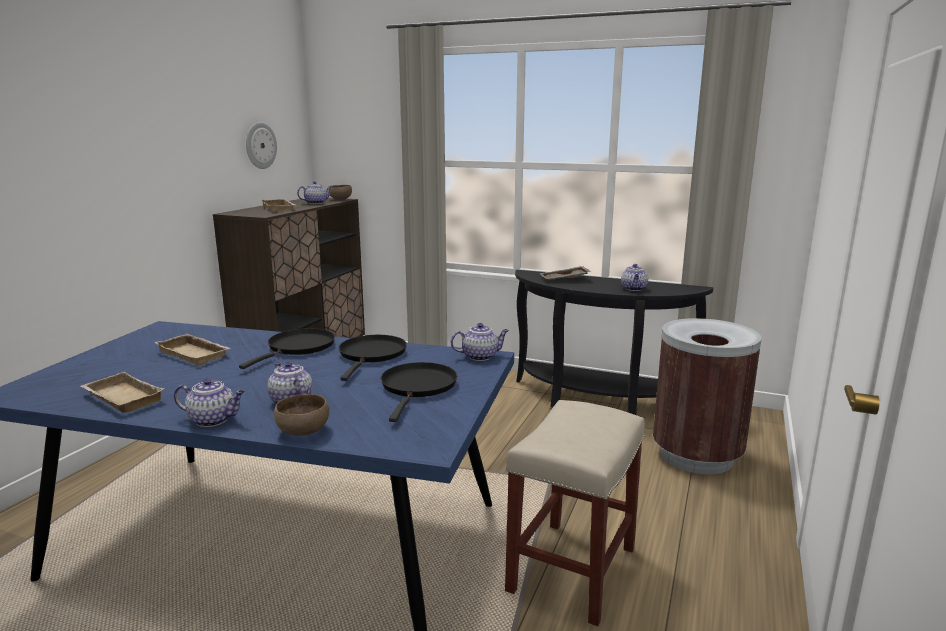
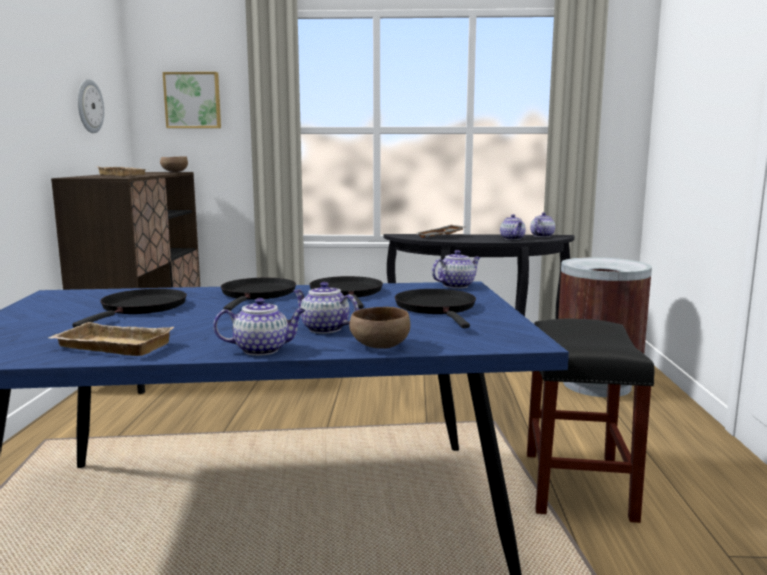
camera: 20 degrees left, 5 degrees down
beige tray [154,334,231,366] -> black frying pan [72,289,187,328]
teapot [297,181,332,204] -> teapot moved to [530,212,555,237]
beige stool [505,400,645,626] -> black stool [527,319,655,523]
none -> picture [163,72,221,128]

